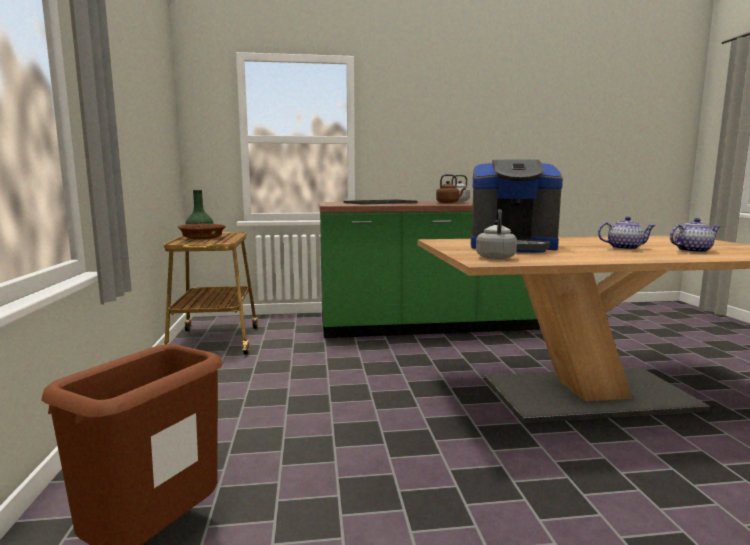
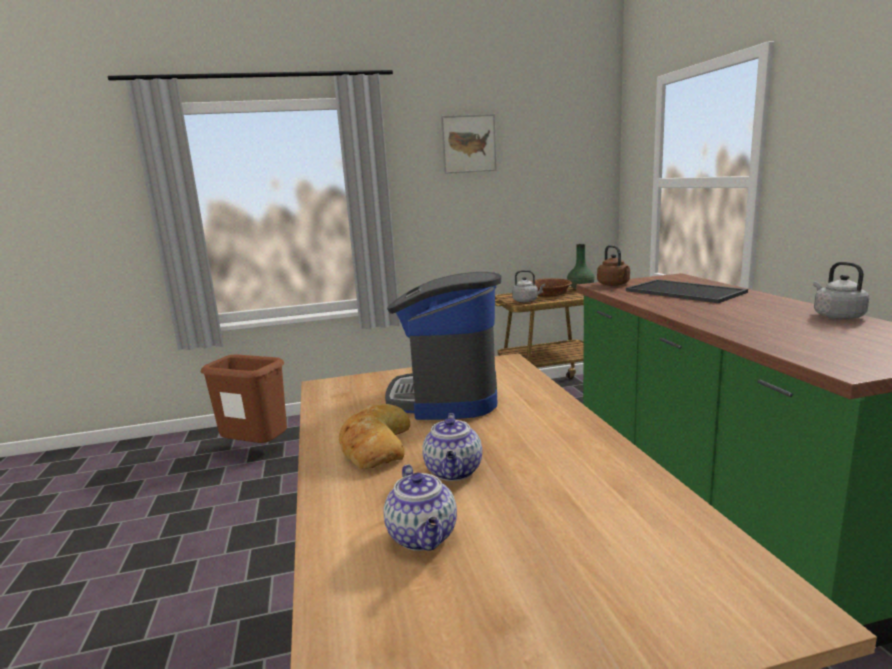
camera: 85 degrees right, 5 degrees up
brown kettle [436,174,466,203] -> brown kettle moved to [597,245,630,286]
grey kettle [476,209,517,260] -> grey kettle moved to [512,270,545,302]
none -> bread [339,404,410,469]
none -> picture [441,114,497,174]

